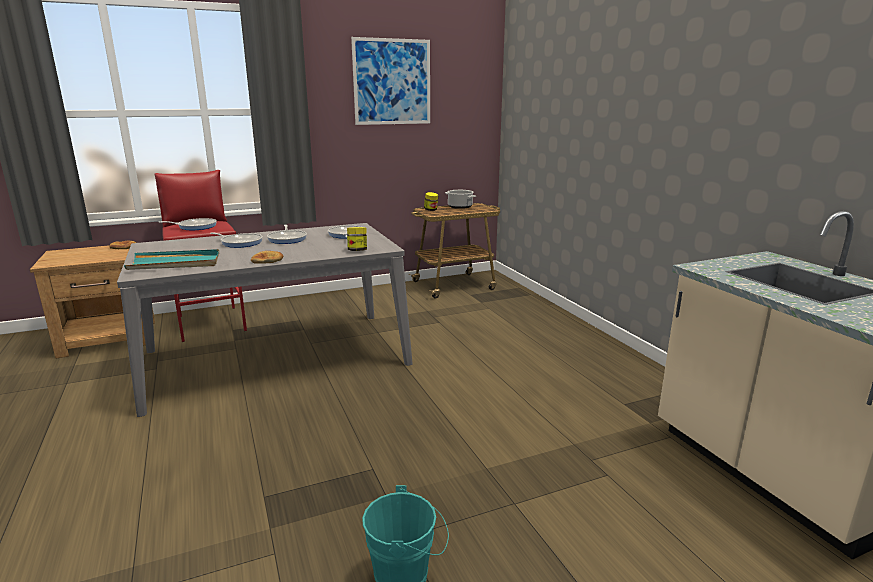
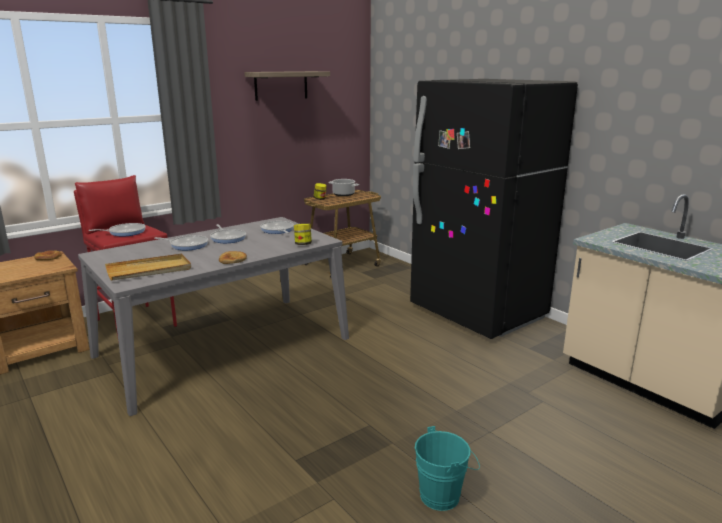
camera: 15 degrees left, 0 degrees up
turquoise tray [124,249,219,270] -> beige tray [105,254,191,281]
picture [351,37,430,125] -> shelf [244,71,330,101]
none -> black fridge [410,79,578,339]

